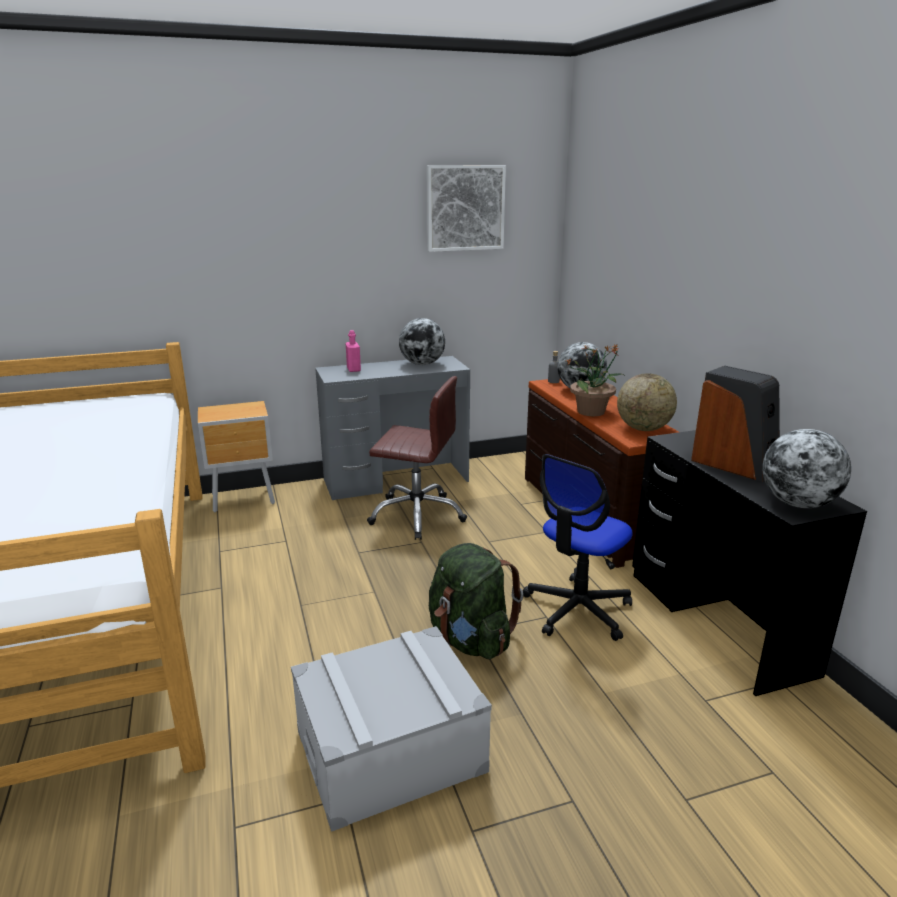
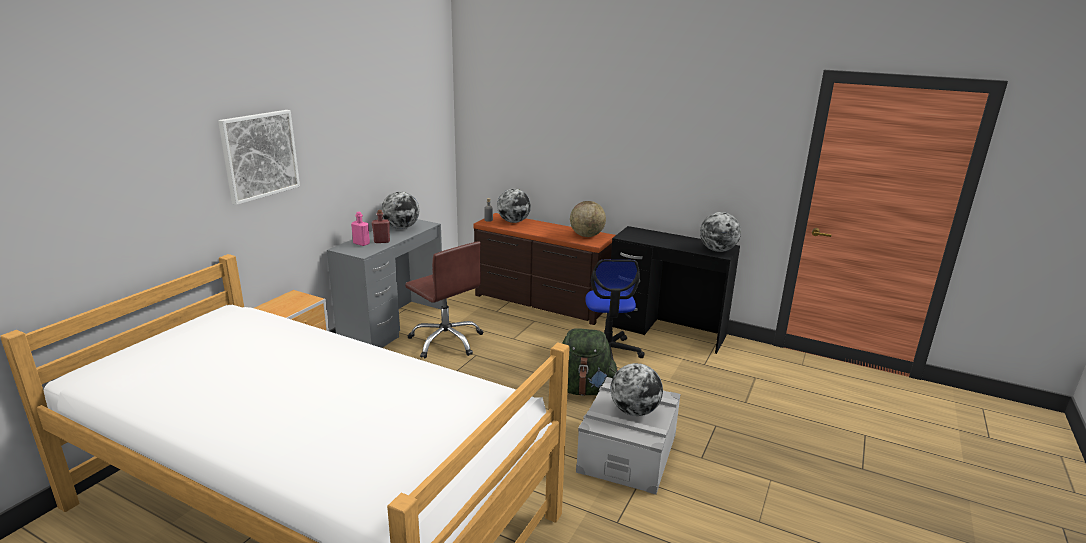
camera: 45 degrees left, 0 degrees up
brown office chair [367,376,467,540] -> brown office chair turned 75 degrees clockwise [405,241,483,358]
picture [427,165,506,252] -> picture moved to [218,110,300,205]
potted plant [566,343,624,416] -> none
speaker [691,366,780,482] -> none
none -> red bottle [372,210,390,243]
none -> globe [611,363,663,416]

